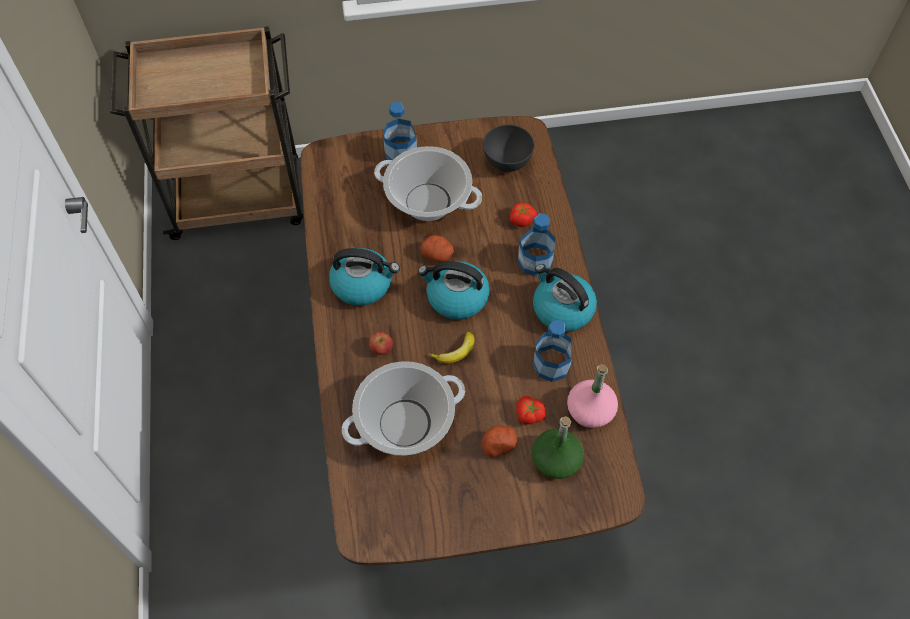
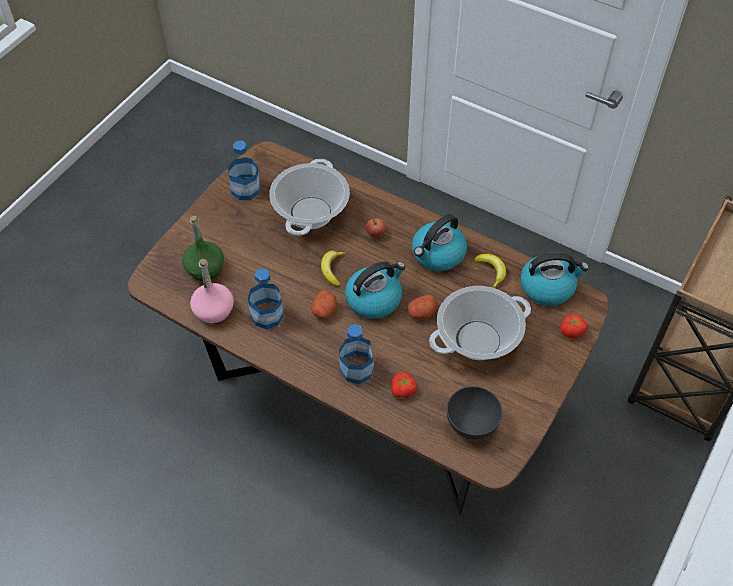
camera: 130 degrees right, 5 degrees down
bottle [383,102,417,160] -> bottle moved to [228,140,260,200]
potato [482,426,517,458] -> potato moved to [312,290,337,319]
tomato [516,396,546,424] -> tomato moved to [560,314,588,338]
kettle [533,264,597,332] -> kettle moved to [520,252,589,306]
none -> banana [474,254,506,288]

